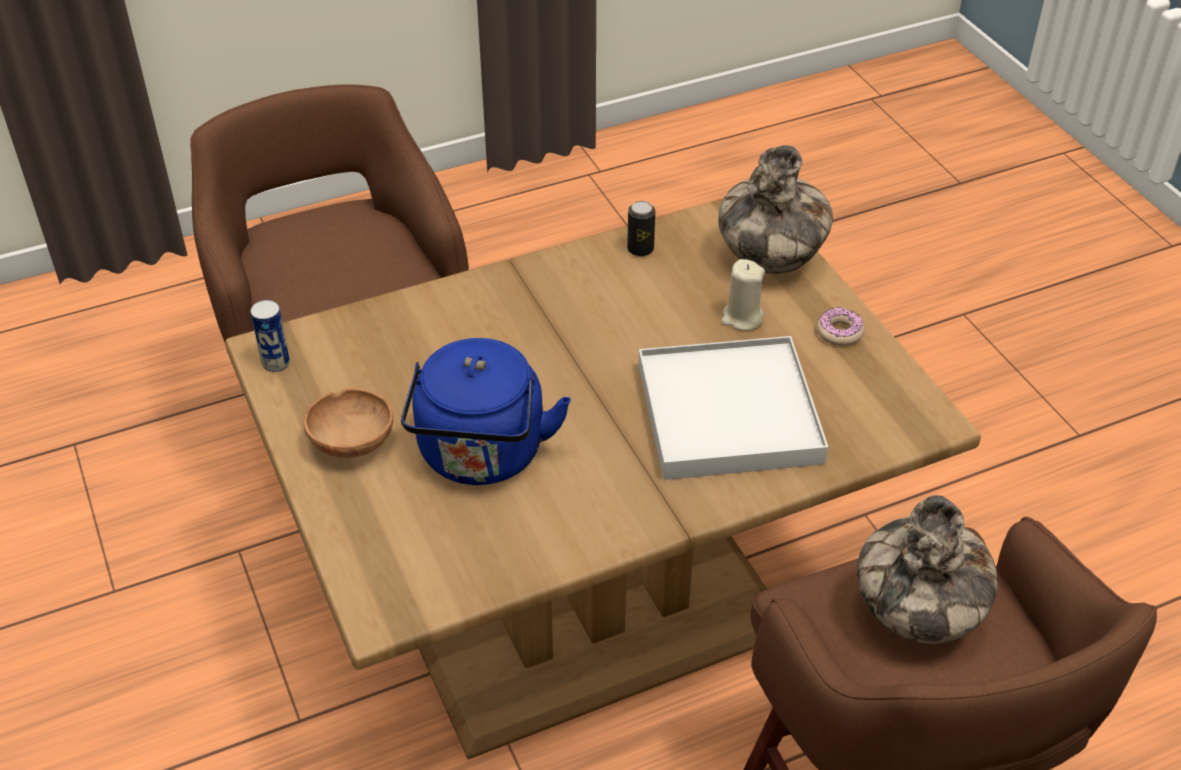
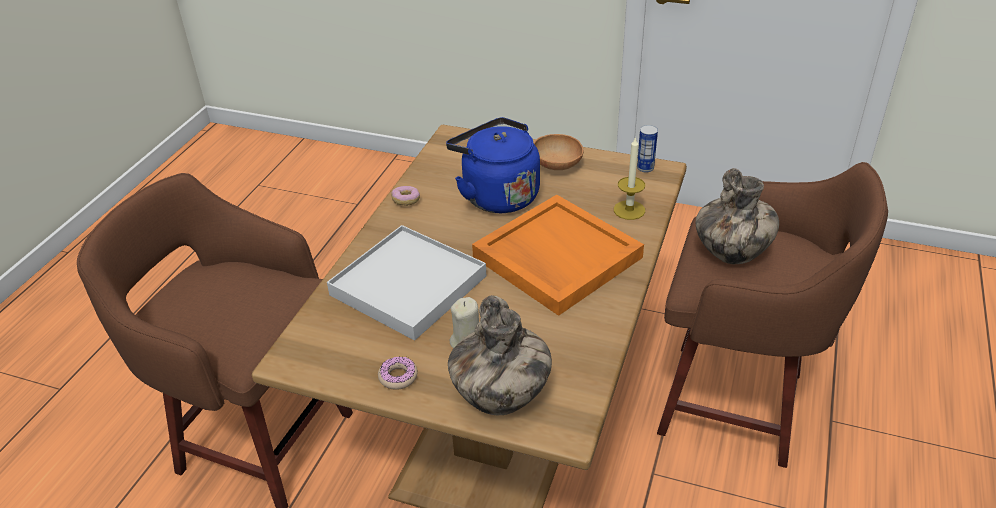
camera: 135 degrees right, 5 degrees down
can [627,201,655,256] -> none
vase [857,495,998,644] -> vase moved to [696,168,779,264]
none -> donut [391,186,420,206]
none -> orange tray [472,195,644,316]
none -> candle [614,136,645,220]

